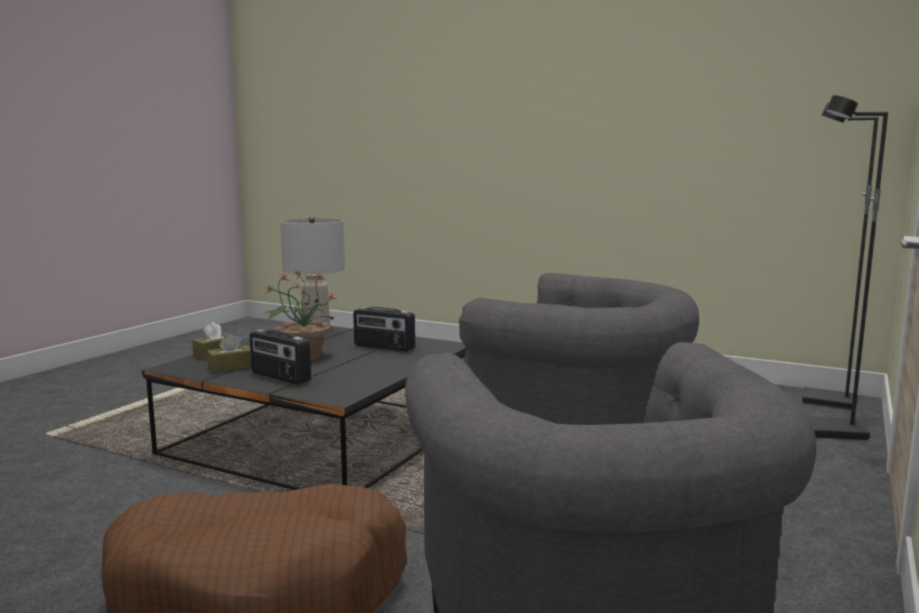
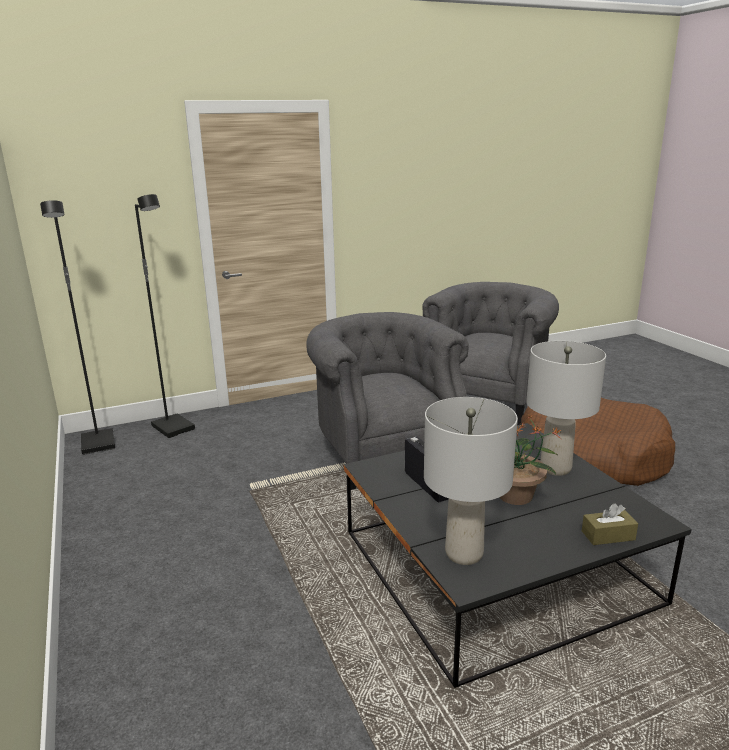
camera: 140 degrees left, 10 degrees up
brown tissue box [207,334,251,373] -> none
radio [250,330,311,385] -> grey table lamp [526,341,606,476]

